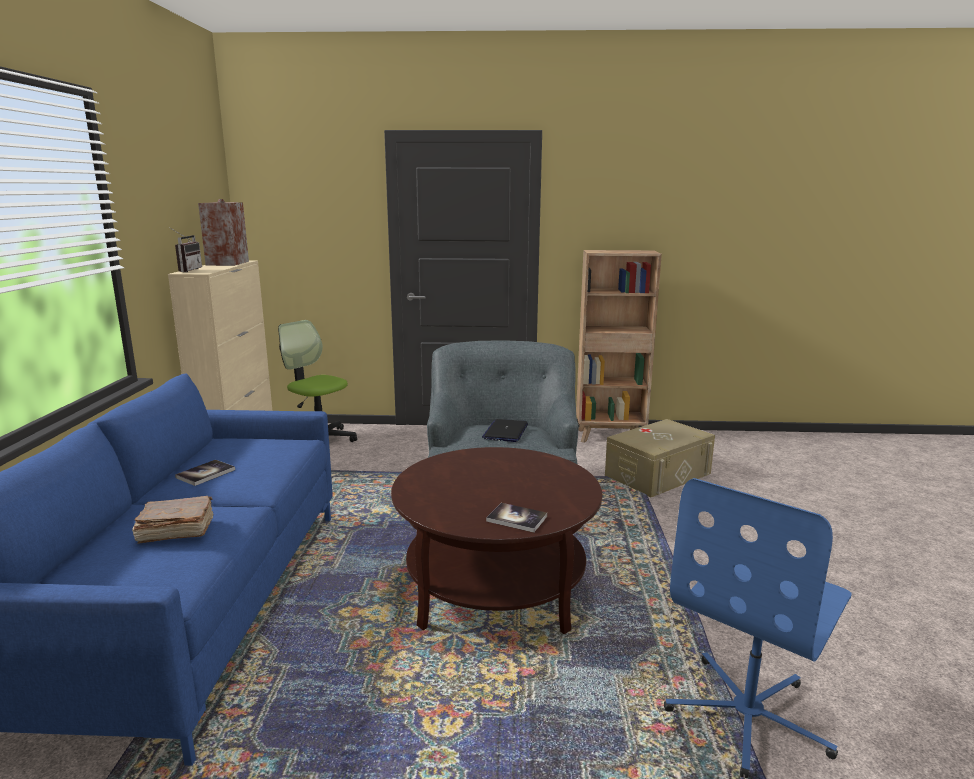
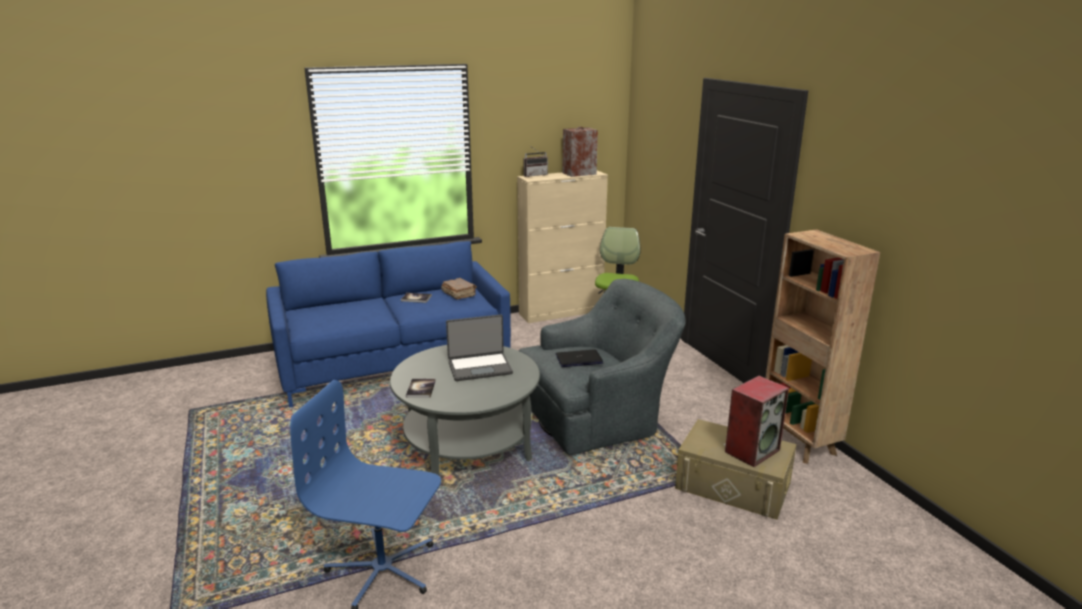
camera: 65 degrees right, 5 degrees up
brown book [132,496,213,544] -> brown book moved to [441,278,477,300]
brown coffee table [391,447,602,634] -> grey coffee table [390,345,540,475]
none -> laptop [446,315,513,381]
none -> speaker [725,376,789,467]

